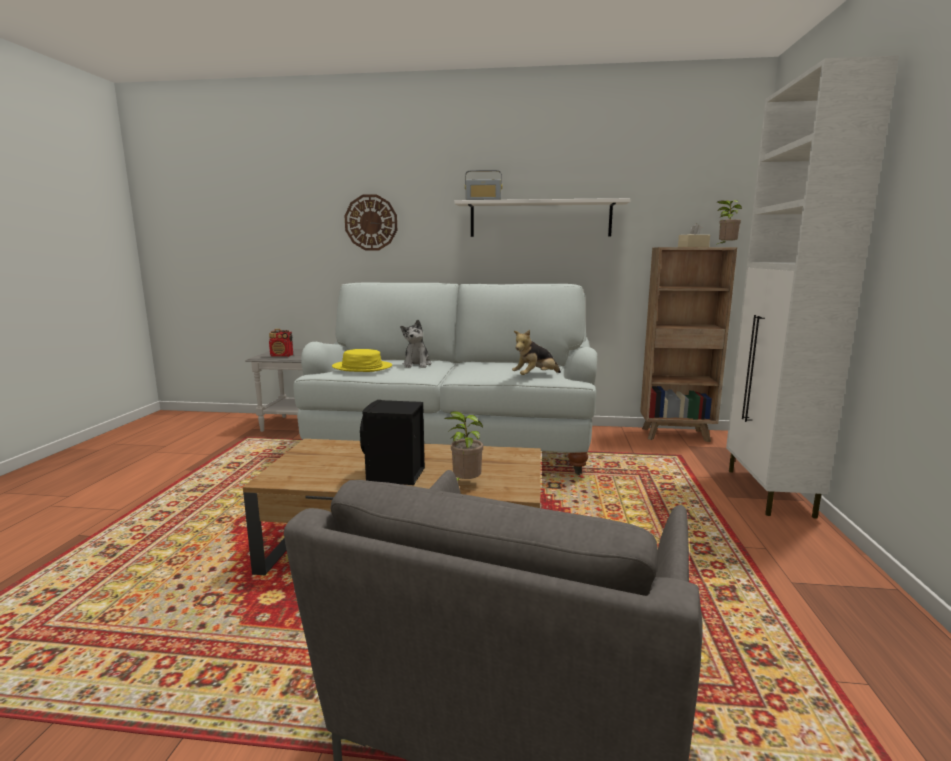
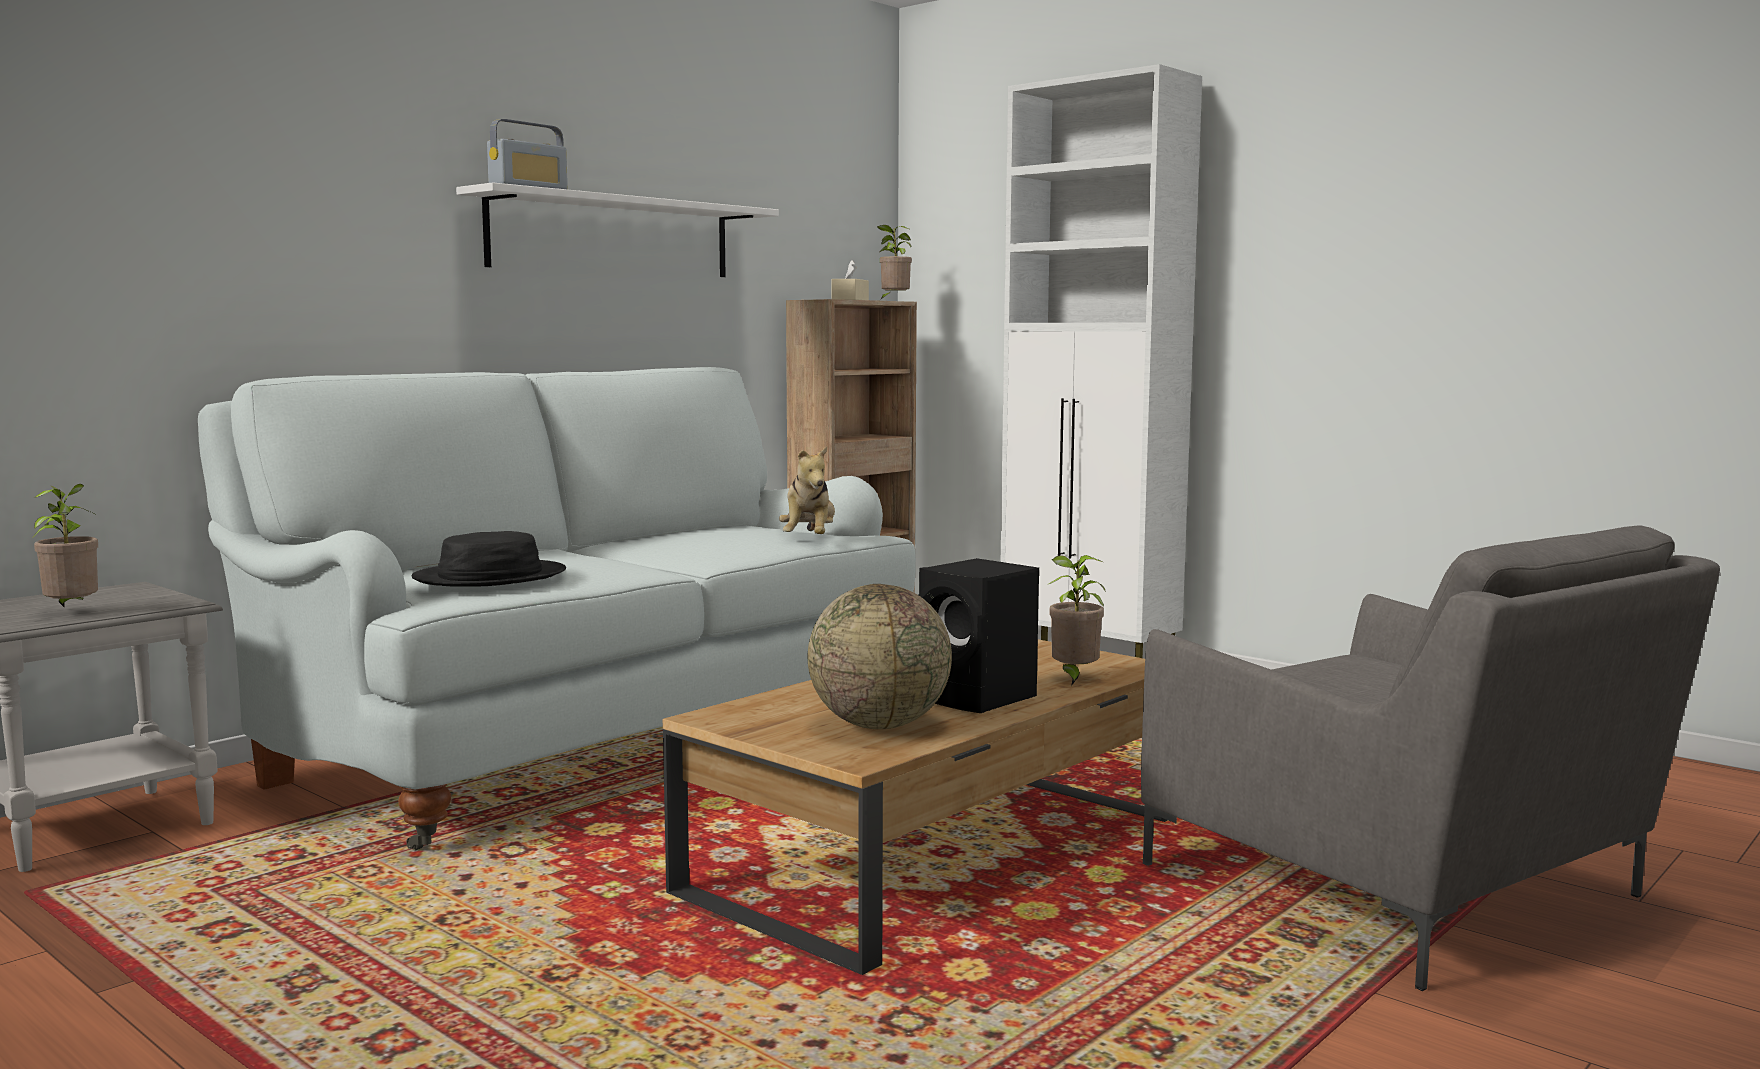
camera: 55 degrees left, 5 degrees down
radio [269,329,293,357] -> potted plant [31,484,98,607]
yellow hat [332,349,392,372] -> black hat [412,531,566,587]
wall clock [344,194,397,250] -> none
plush toy [400,320,431,368] -> none
none -> globe [808,584,952,729]

